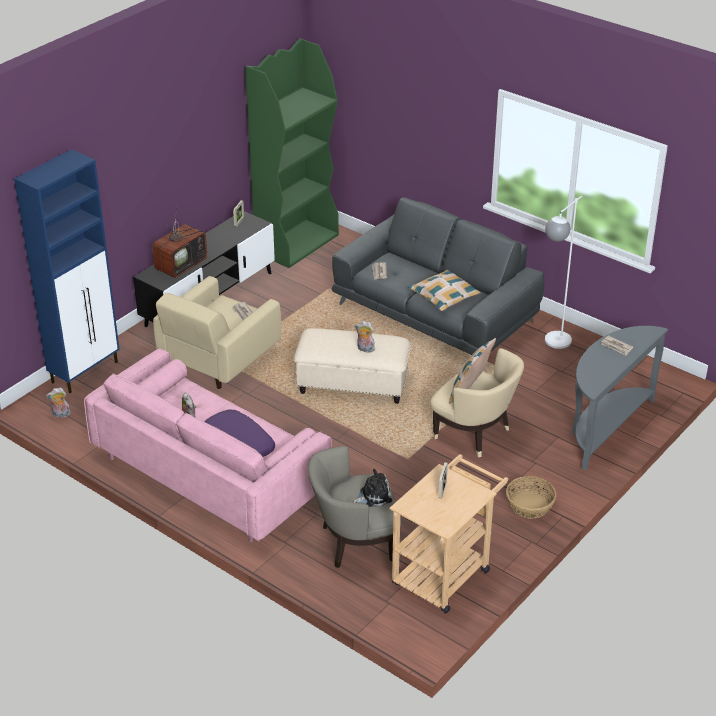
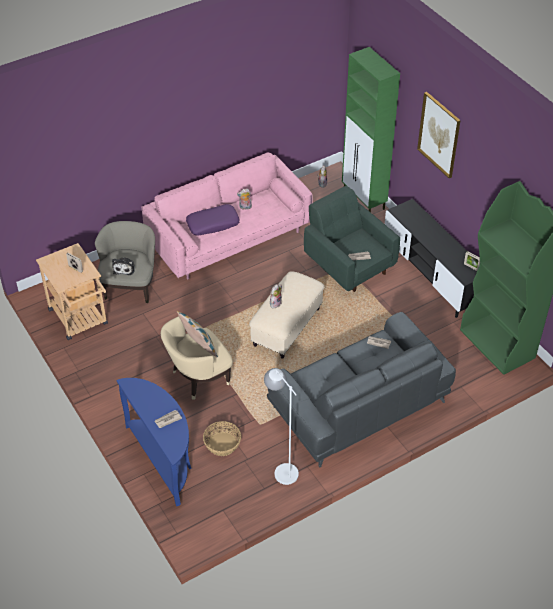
camera: 110 degrees right, 10 degrees up
blue cabinet [14,149,120,393] -> green cabinet [342,47,400,212]
television [152,205,207,278] -> none
beige armchair [153,276,281,389] -> green armchair [304,186,400,292]
pillow [408,270,481,311] -> none
basket [506,476,556,519] -> basket moved to [203,421,241,456]
grey console table [571,326,668,470] -> blue console table [116,378,191,506]
none -> picture [417,92,461,178]

